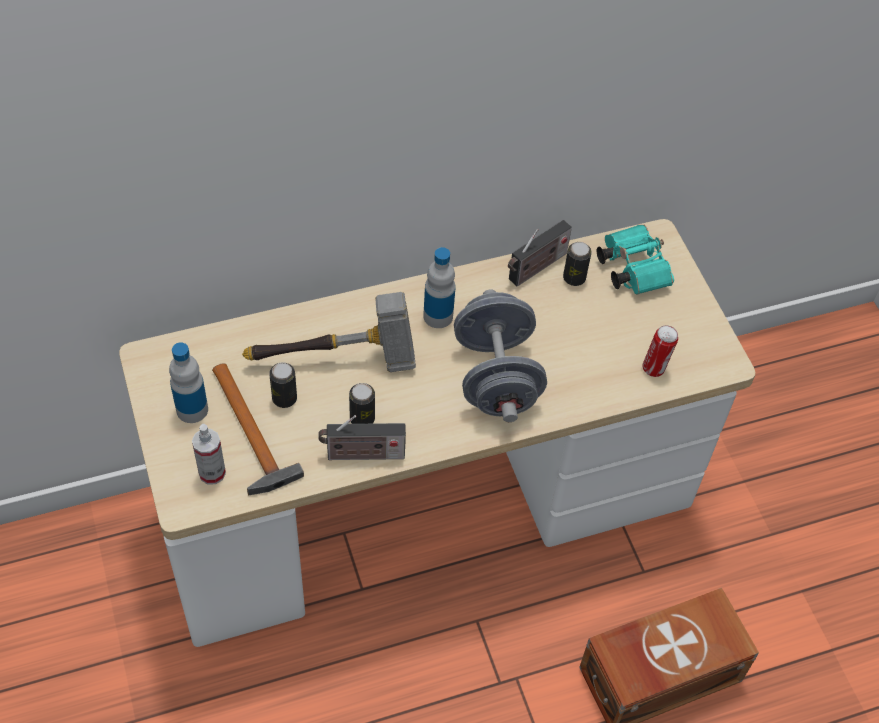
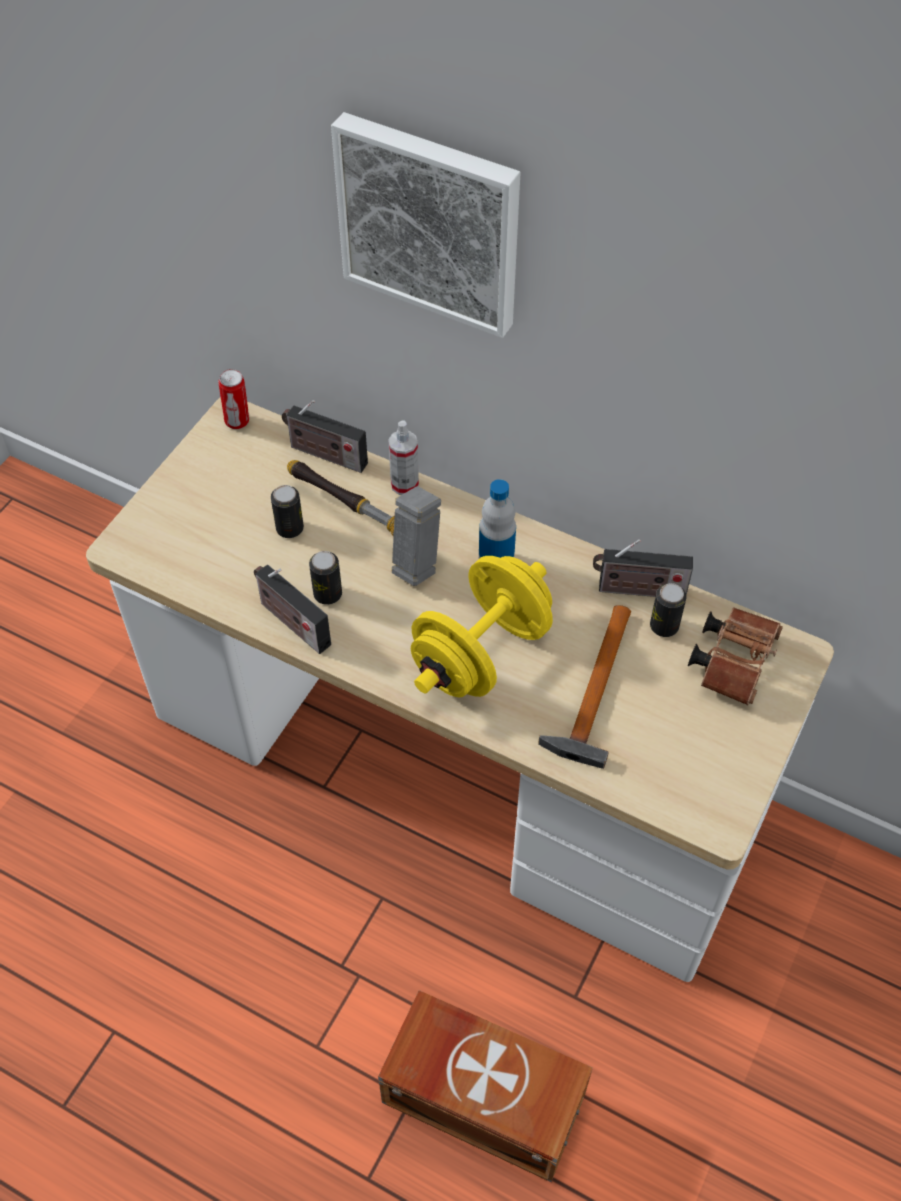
camera: 50 degrees right, 0 degrees up
bottle [169,343,208,423] -> none
spray bottle [192,424,226,485] -> spray bottle moved to [388,420,419,495]
hammer [212,363,304,495] -> hammer moved to [538,605,631,769]
grey dumbbell [454,290,547,422] -> yellow dumbbell [411,556,553,697]
turquoise binoculars [597,225,674,295] -> brown binoculars [688,607,783,705]
can [642,325,678,377] -> can moved to [218,369,249,429]
none -> radio [282,400,368,473]
none -> picture [331,112,521,338]

